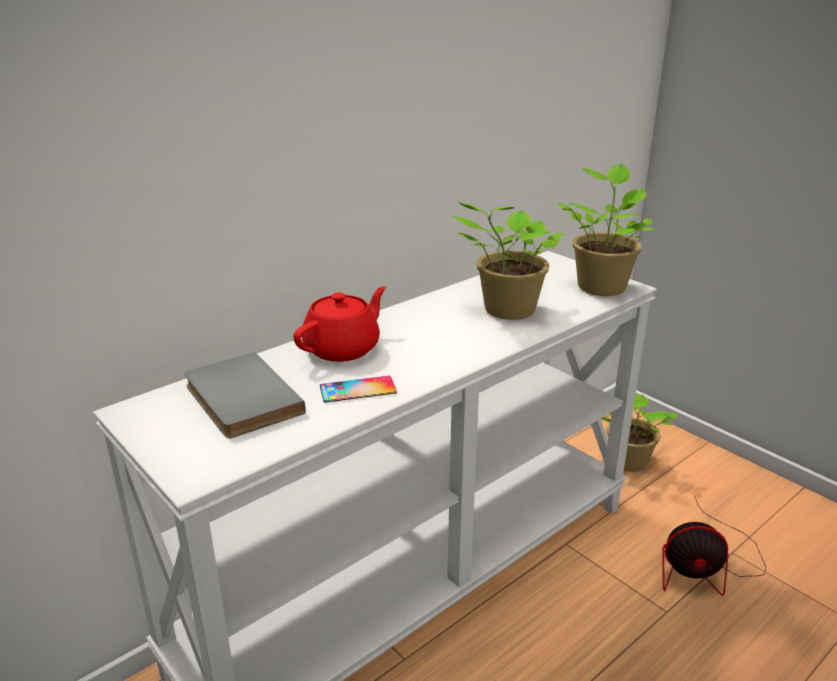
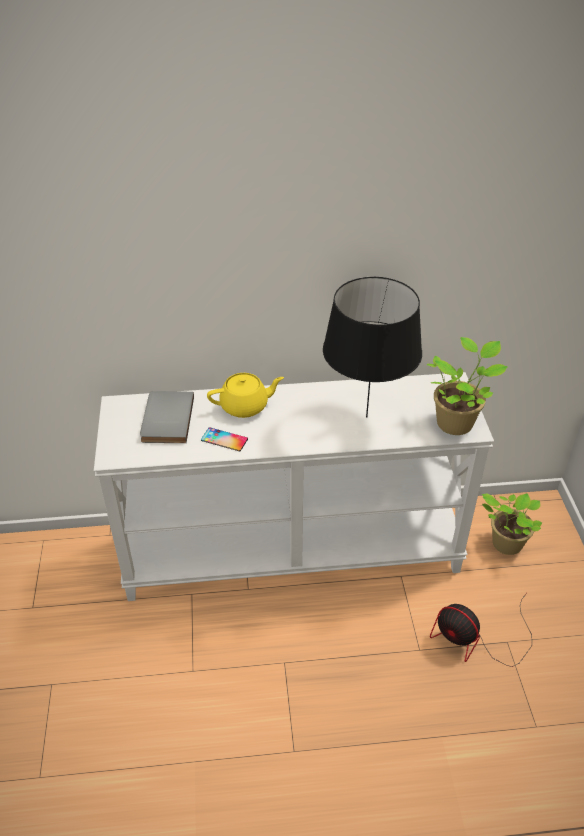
camera: 35 degrees right, 15 degrees up
red teapot [293,286,386,362] -> yellow teapot [207,373,284,418]
potted plant [452,202,565,320] -> black table lamp [323,277,422,418]

